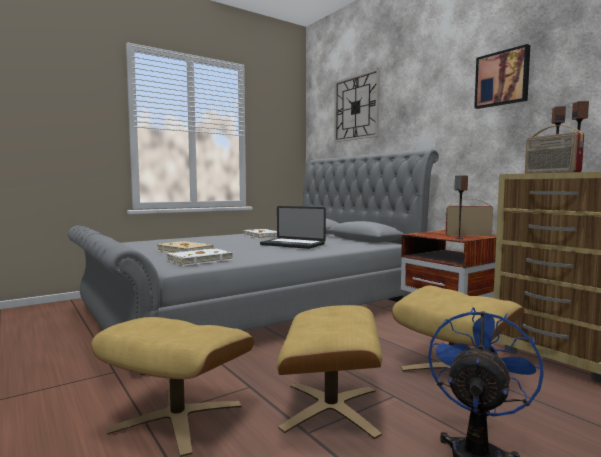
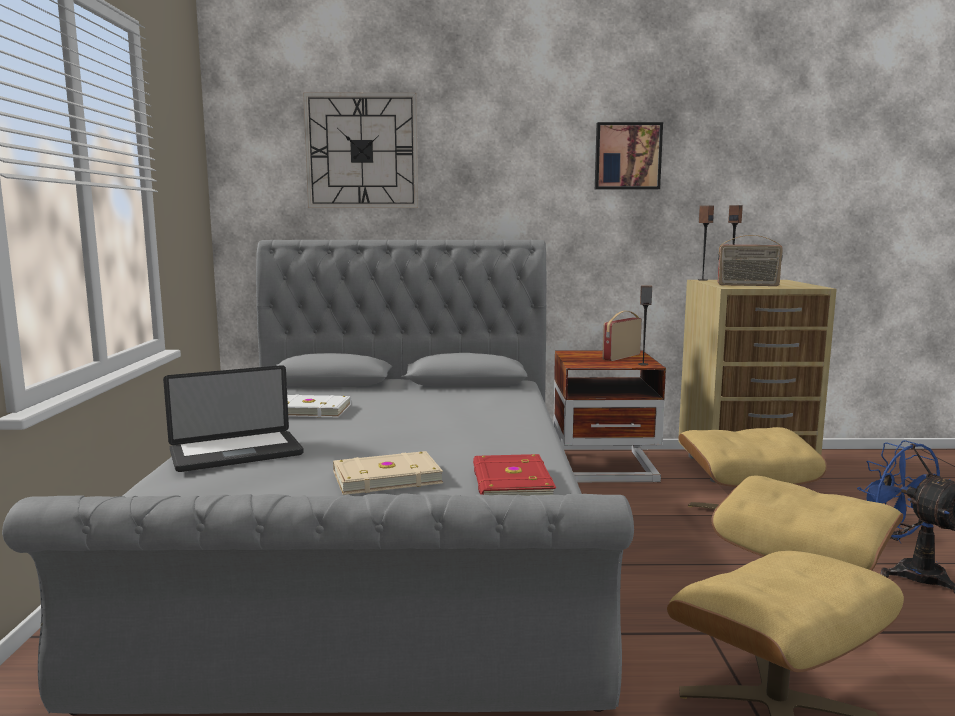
camera: 55 degrees left, 5 degrees up
white book [167,248,233,266] -> red book [473,454,556,496]
laptop [260,206,326,249] -> laptop moved to [163,365,304,472]

